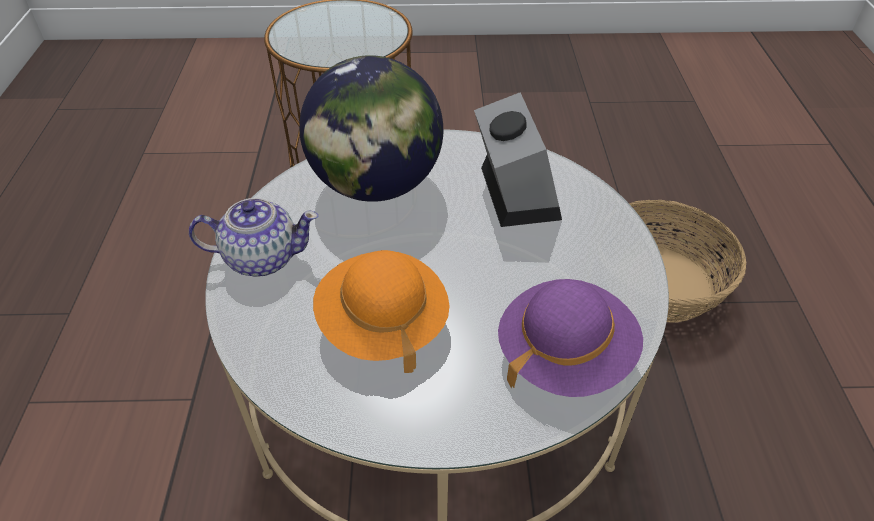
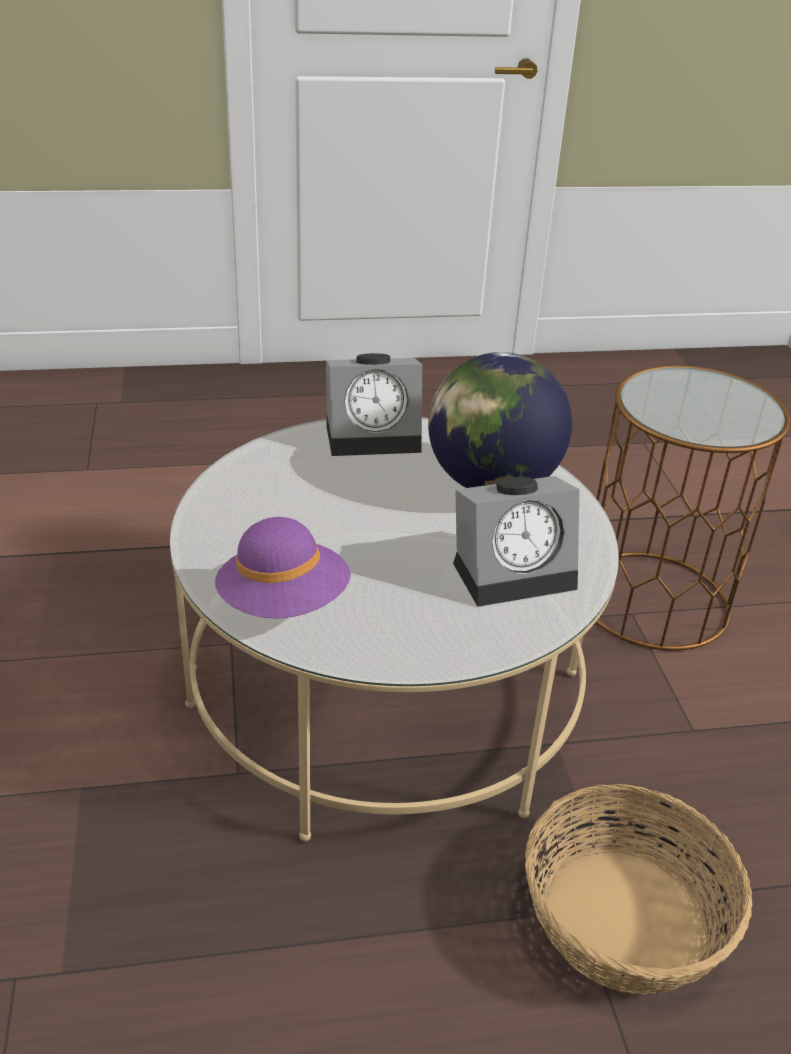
camera: 80 degrees right, 10 degrees down
teapot [189,198,318,277] -> alarm clock [326,353,422,456]
orange hat [313,250,449,373] -> none

